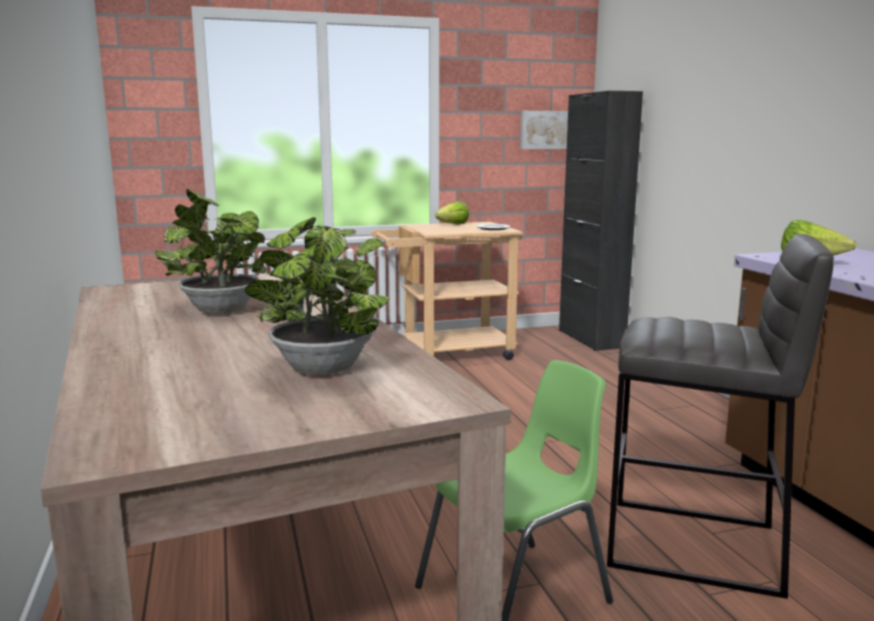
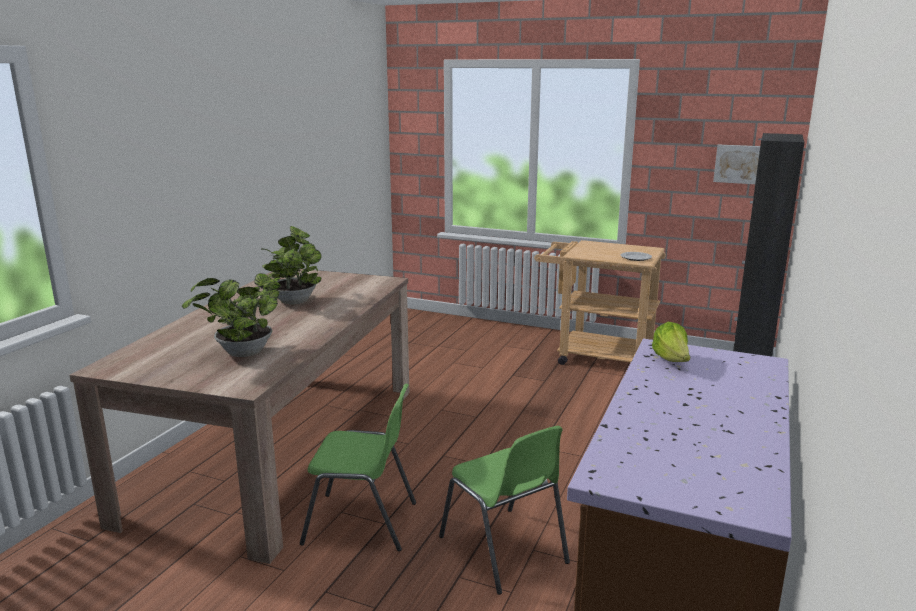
camera: 40 degrees right, 5 degrees up
lettuce [435,201,469,225] -> none
grey stool [607,234,834,599] -> green chair [439,426,570,595]

